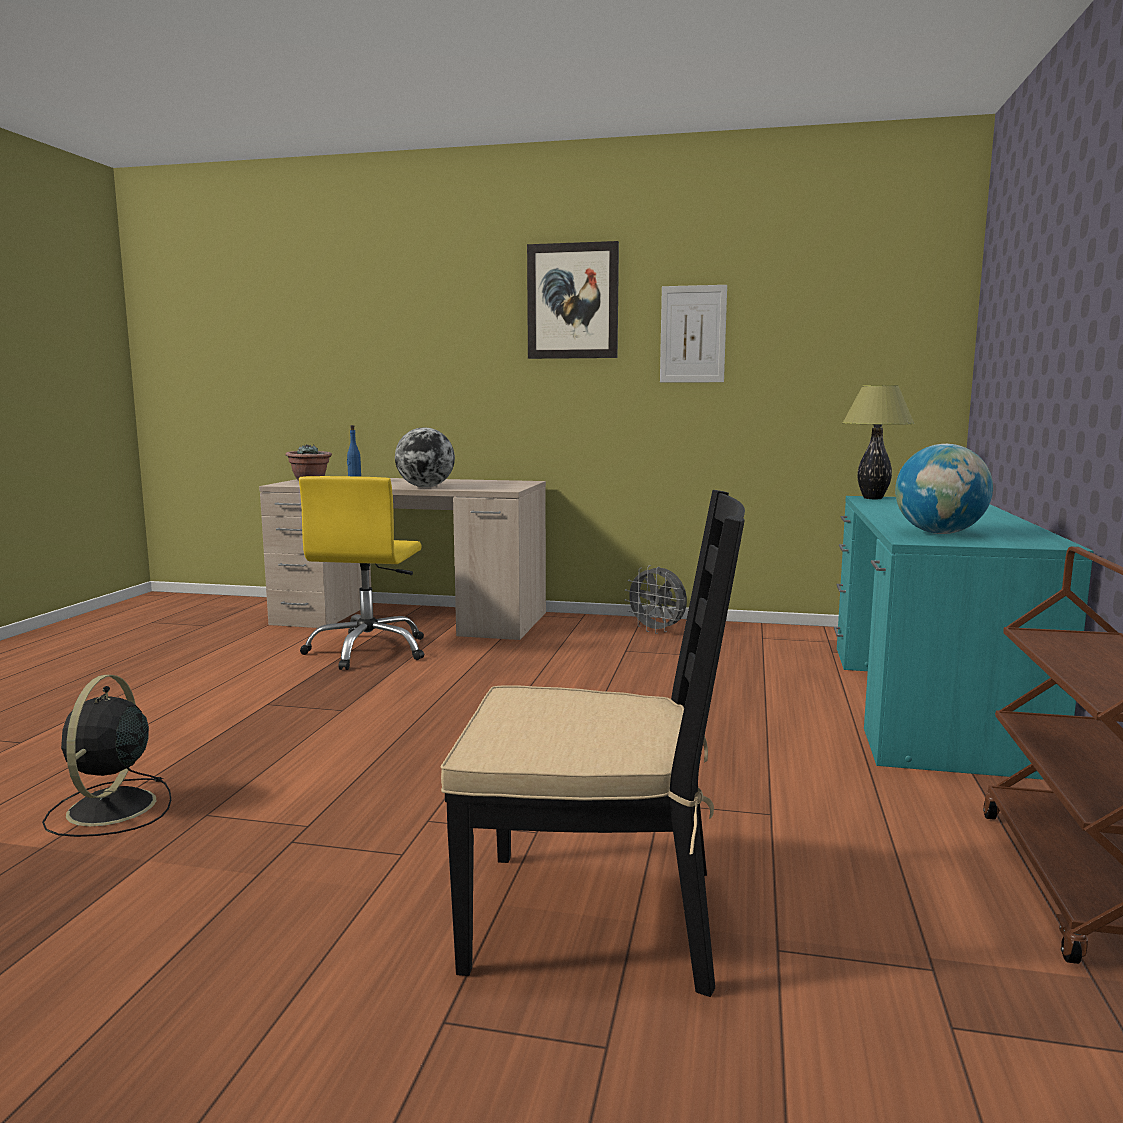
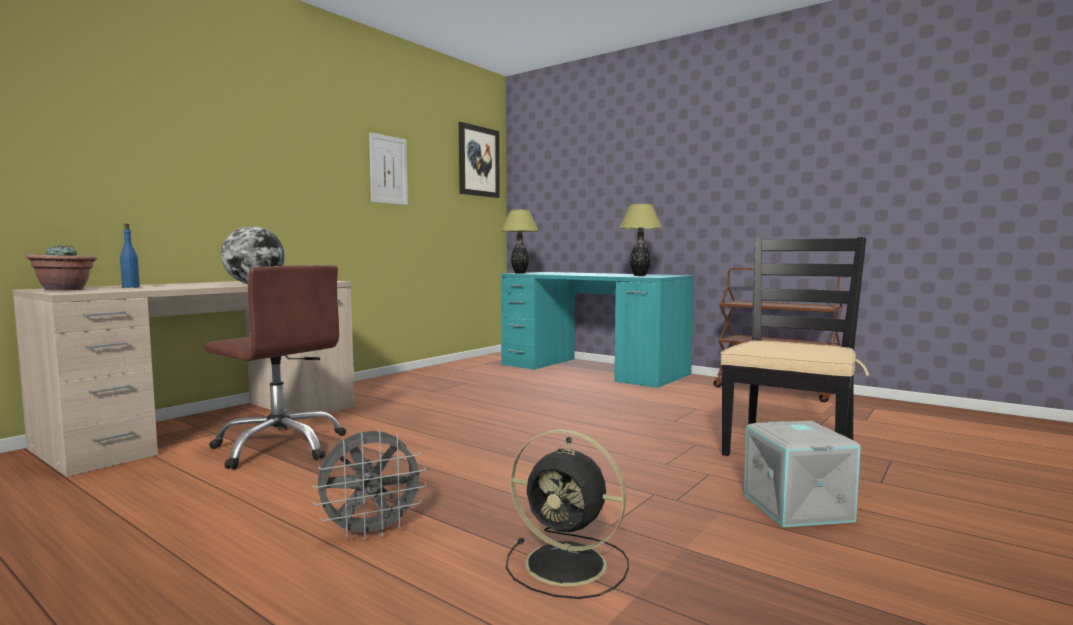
camera: 65 degrees left, 5 degrees down
yellow office chair [299,476,424,670] -> brown office chair [205,265,346,470]
picture [527,241,619,359] -> picture moved to [459,122,500,198]
grey fan [625,565,687,634] -> grey fan moved to [312,429,427,541]
globe [895,444,993,534] -> table lamp [619,204,662,276]
none -> grey storage box [744,421,860,527]

